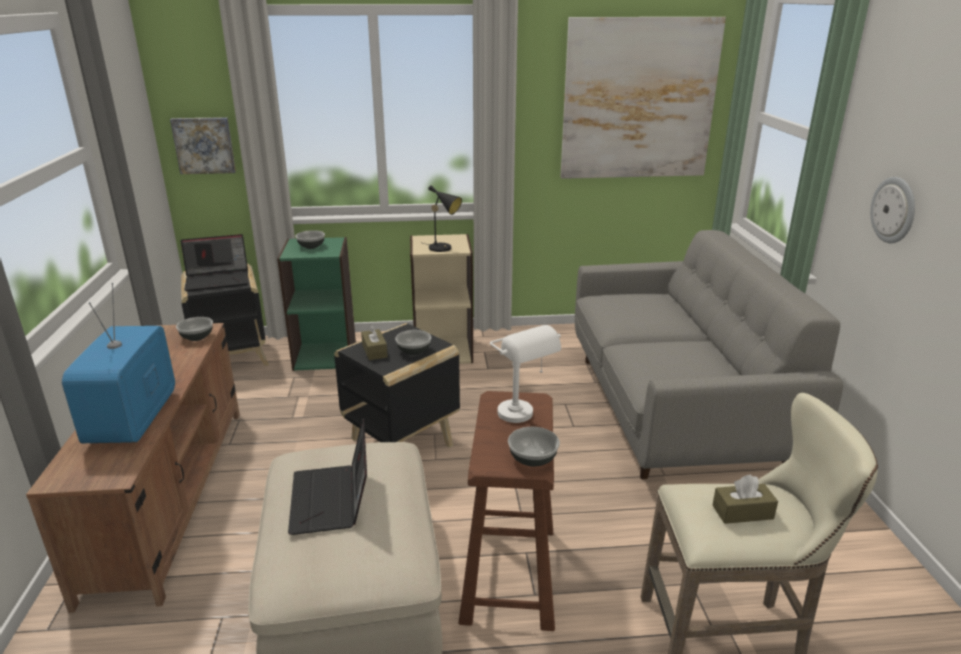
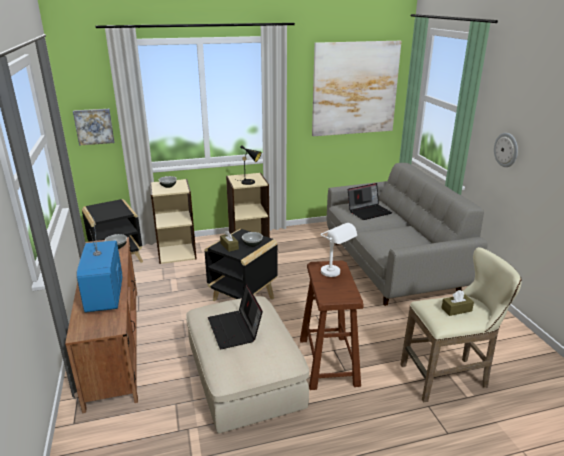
camera: 10 degrees left, 0 degrees up
laptop [181,234,248,291] -> laptop moved to [348,183,392,220]
green bookcase [277,237,356,371] -> beige bookcase [150,179,197,264]
bowl [508,427,560,467] -> none

